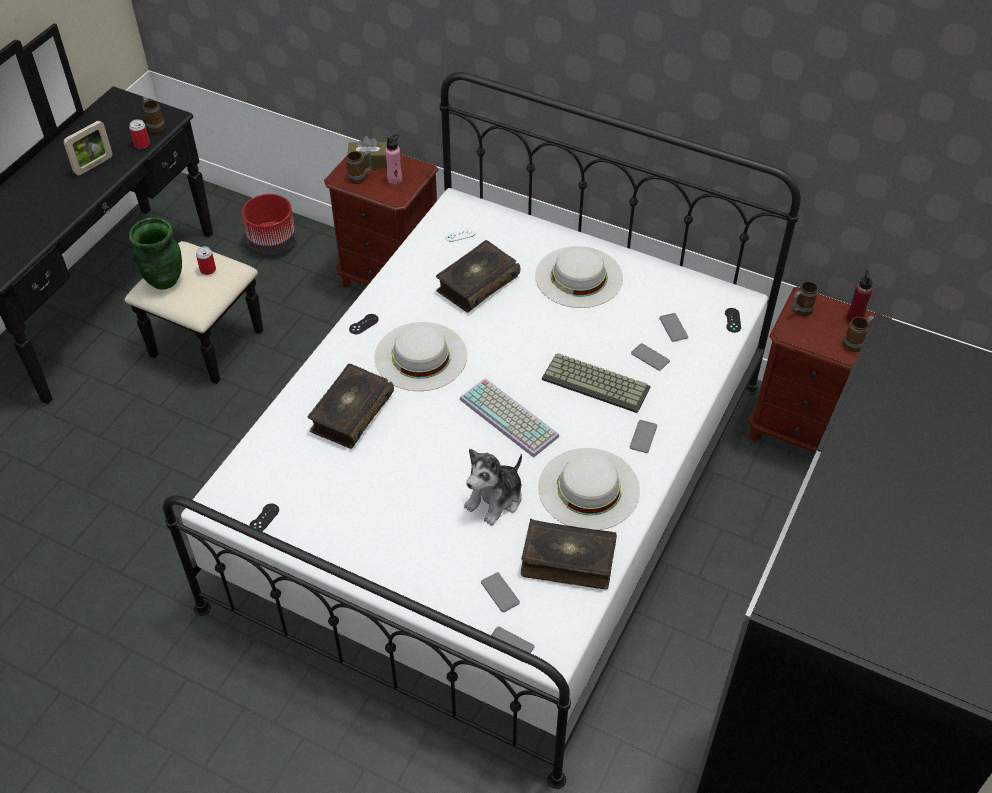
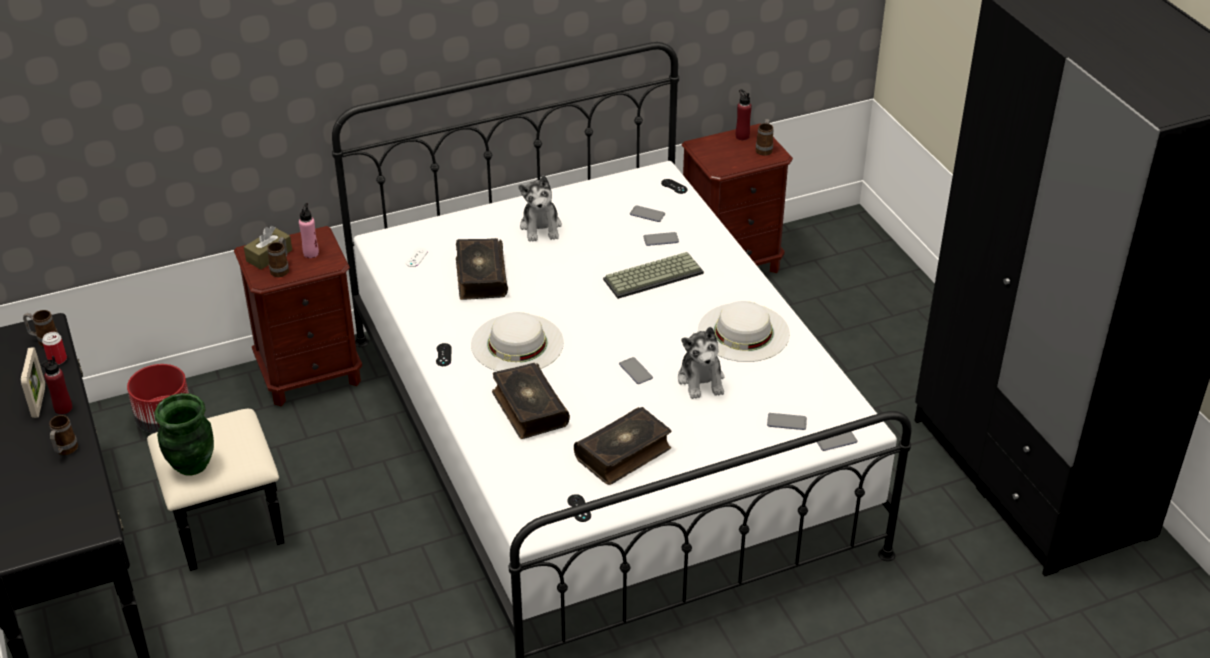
camera: 50 degrees left, 10 degrees down
can [196,246,216,275] -> none
keyboard [460,378,559,458] -> none
book [521,519,617,589] -> book moved to [574,407,671,485]
white hat [535,246,623,308] -> plush toy [518,175,562,242]
phone [630,420,657,453] -> phone moved to [619,357,653,384]
mug [791,281,818,316] -> mug moved to [49,415,78,455]
none -> red bottle [41,356,73,414]

